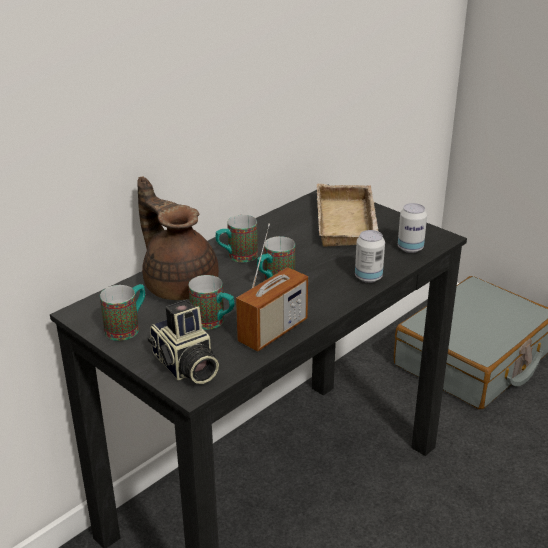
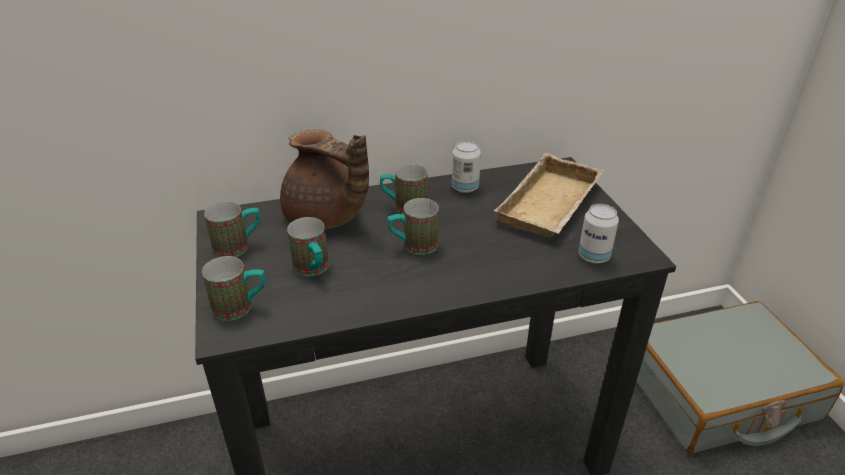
camera: 30 degrees right, 5 degrees up
brown teapot [137,177,219,300] -> brown teapot turned 135 degrees clockwise [280,129,369,229]
camera [148,300,219,384] -> mug [202,256,266,321]
radio [236,223,308,352] -> none
can [355,230,385,283] -> can moved to [452,141,481,193]

